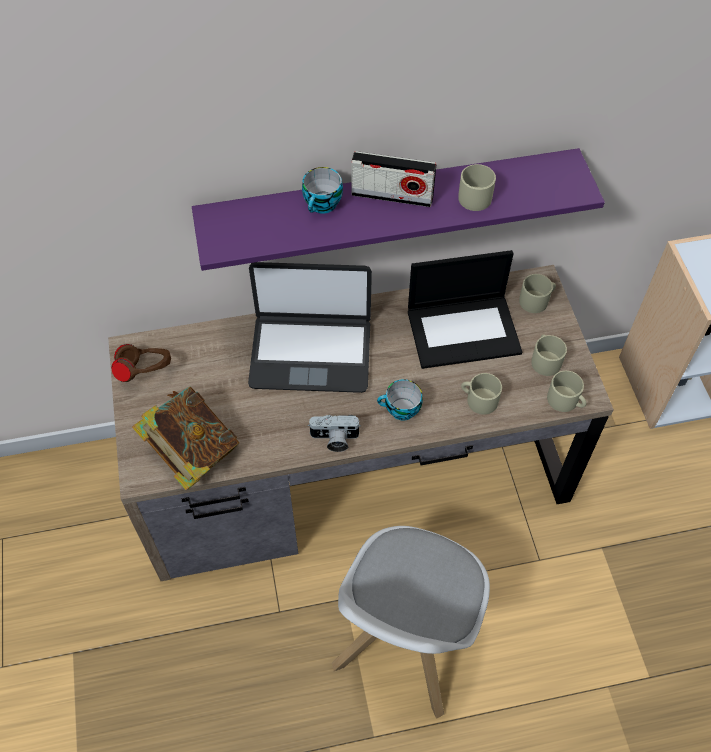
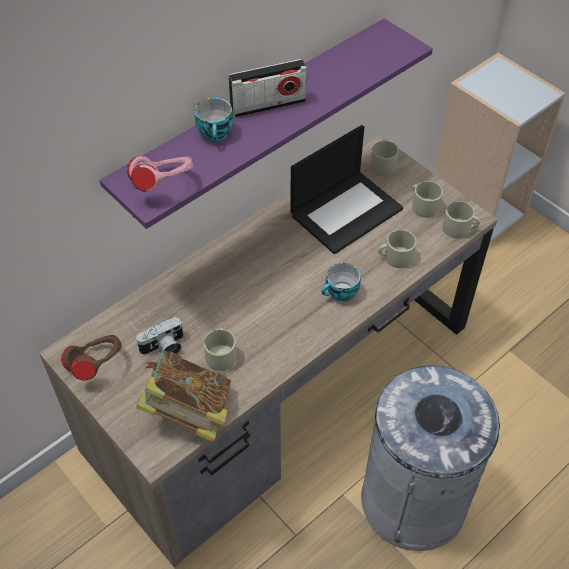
camera: 30 degrees left, 5 degrees down
laptop [248,262,372,393] -> none
camera [308,415,361,452] -> camera moved to [136,317,184,355]
chair [332,526,490,719] -> grey trash can [361,366,502,551]
beige mug [458,164,496,211] -> beige mug moved to [203,328,237,371]
none -> pink headphones [127,156,193,192]

